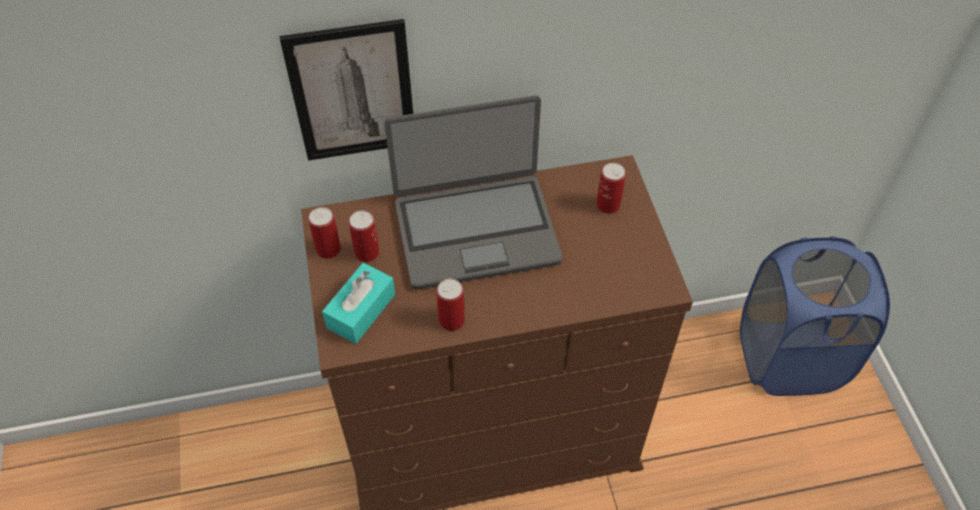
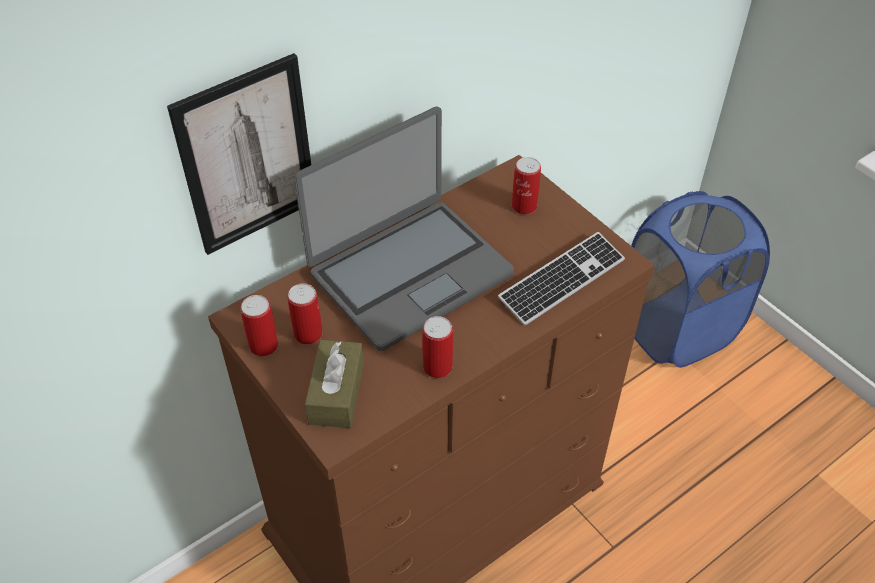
camera: 25 degrees left, 5 degrees down
turquoise tissue box [322,263,395,344] -> brown tissue box [305,340,364,428]
none -> keyboard [498,232,625,326]

